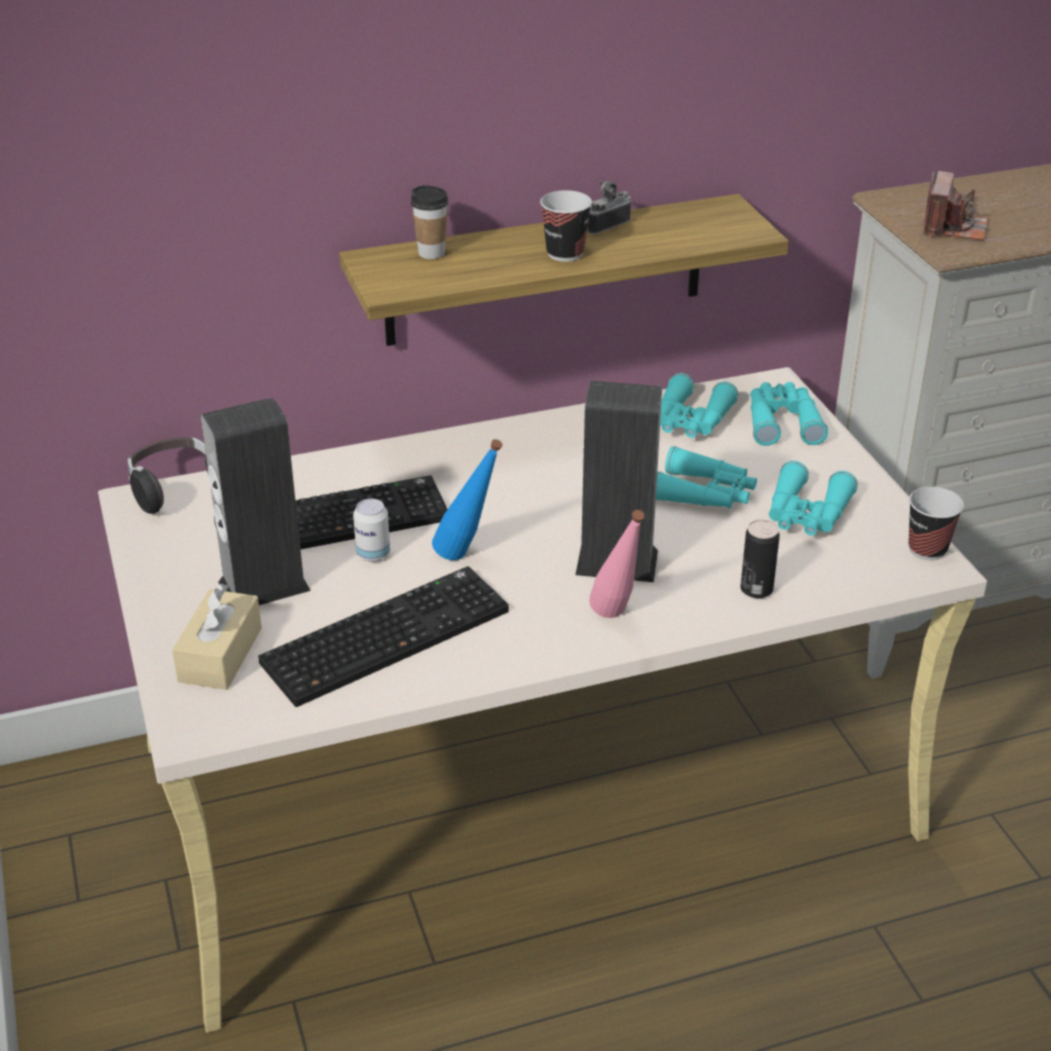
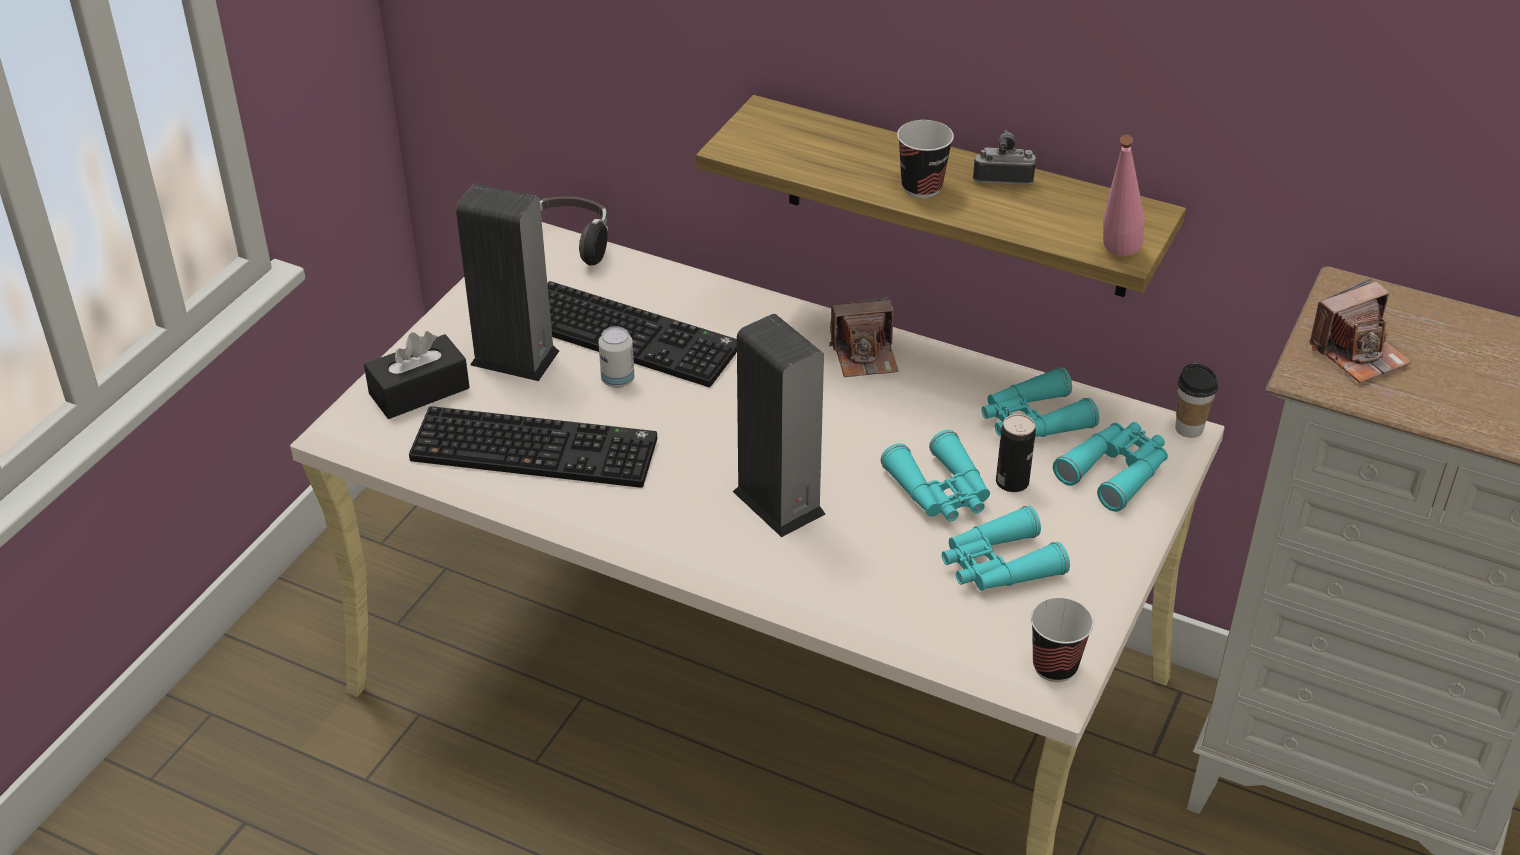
camera: 45 degrees right, 5 degrees up
beige tissue box [172,583,262,690] -> black tissue box [364,331,470,419]
cup [411,185,449,259] -> cup moved to [1175,364,1218,438]
blue bottle [432,439,503,560] -> none
pink bottle [589,510,645,618] -> pink bottle moved to [1103,135,1144,256]
can [740,519,780,598] -> can moved to [996,414,1036,492]
none -> camera [829,297,899,377]

